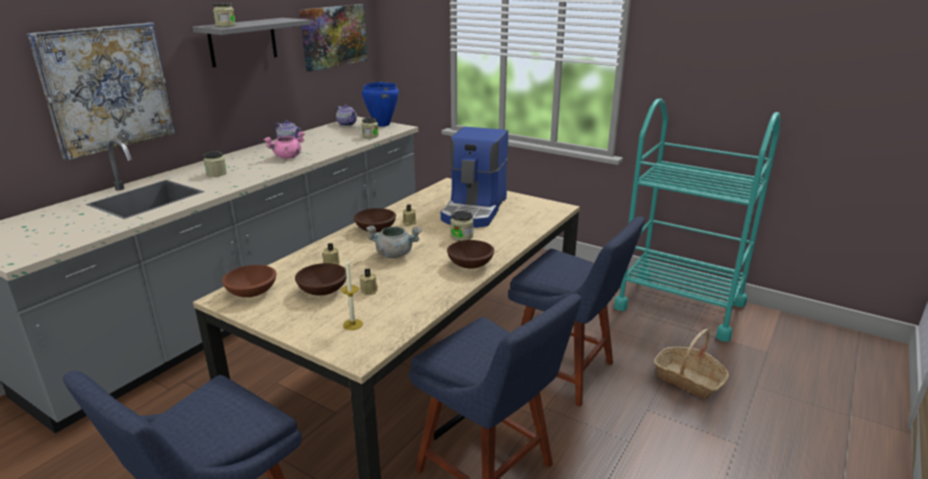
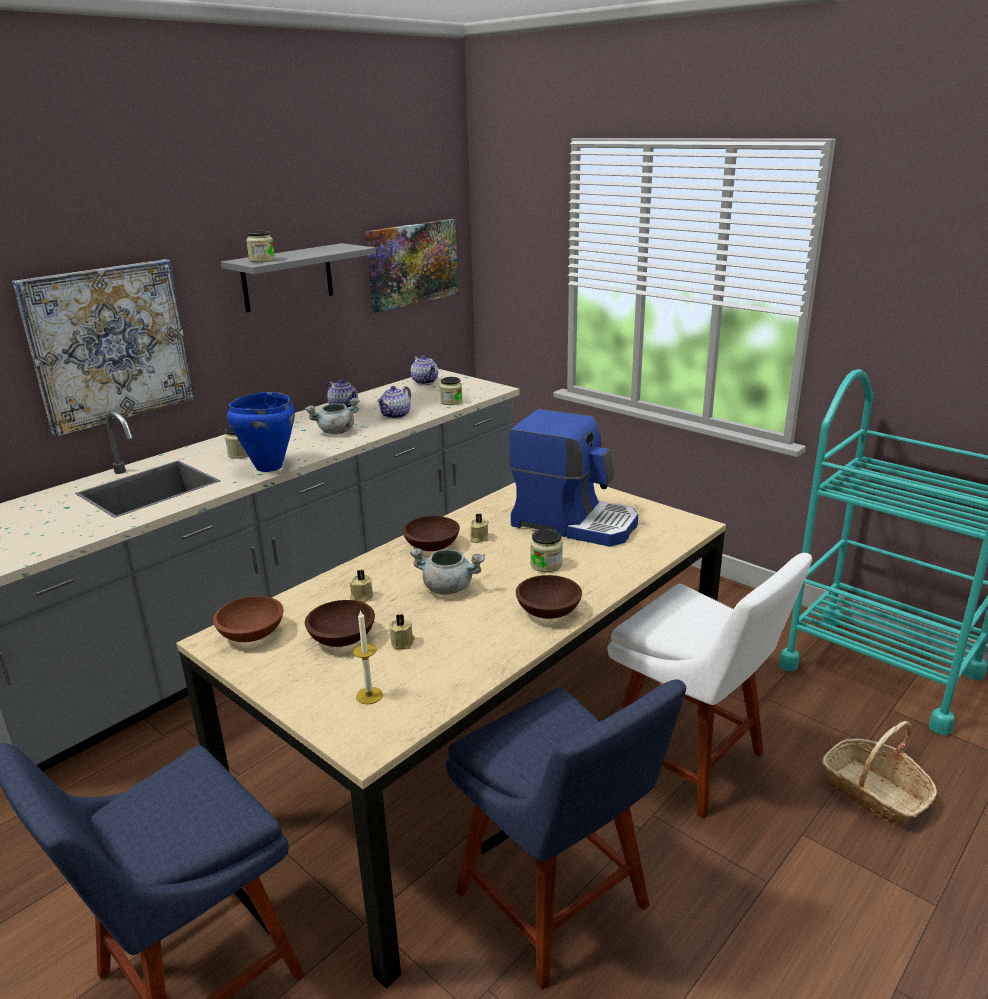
camera: 10 degrees right, 0 degrees up
pink cooking pot [263,131,305,159] -> grey cooking pot [305,398,360,434]
blue cooking pot [362,82,399,127] -> blue cooking pot moved to [227,392,295,472]
coffee machine [441,127,508,228] -> coffee machine turned 90 degrees counterclockwise [509,409,638,547]
blue chair [508,216,645,407] -> white chair [608,553,812,819]
none -> teapot [377,386,411,419]

